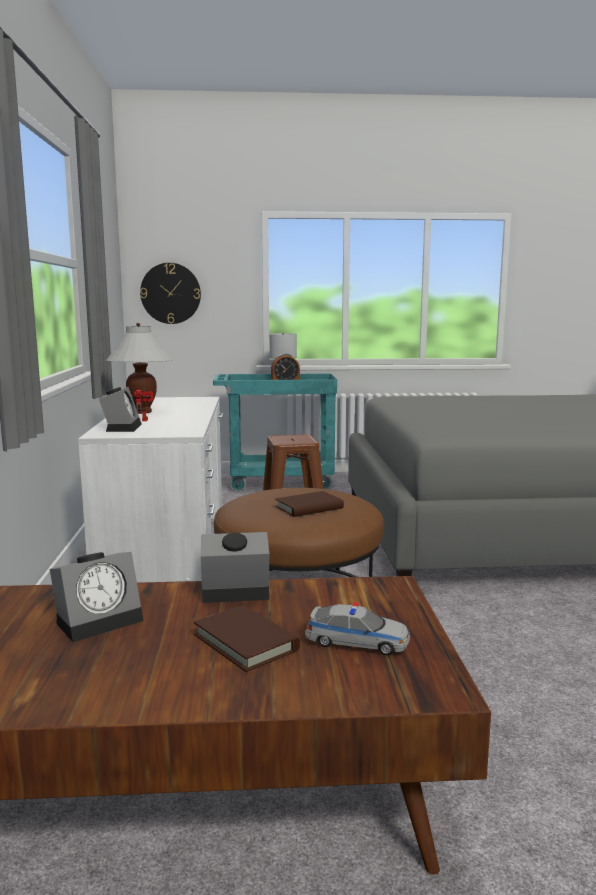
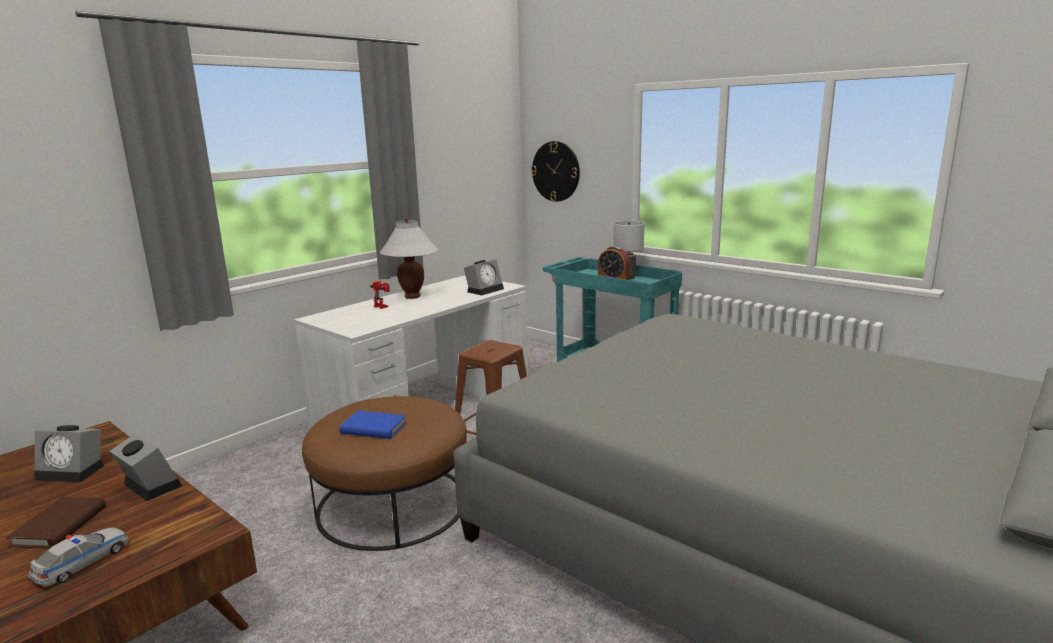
camera: 45 degrees right, 5 degrees up
alarm clock [99,387,141,432] -> alarm clock moved to [464,259,504,295]
brown book [275,491,344,517] -> blue book [339,411,407,439]
toy car [305,602,410,655] -> toy car turned 120 degrees counterclockwise [28,527,129,587]

